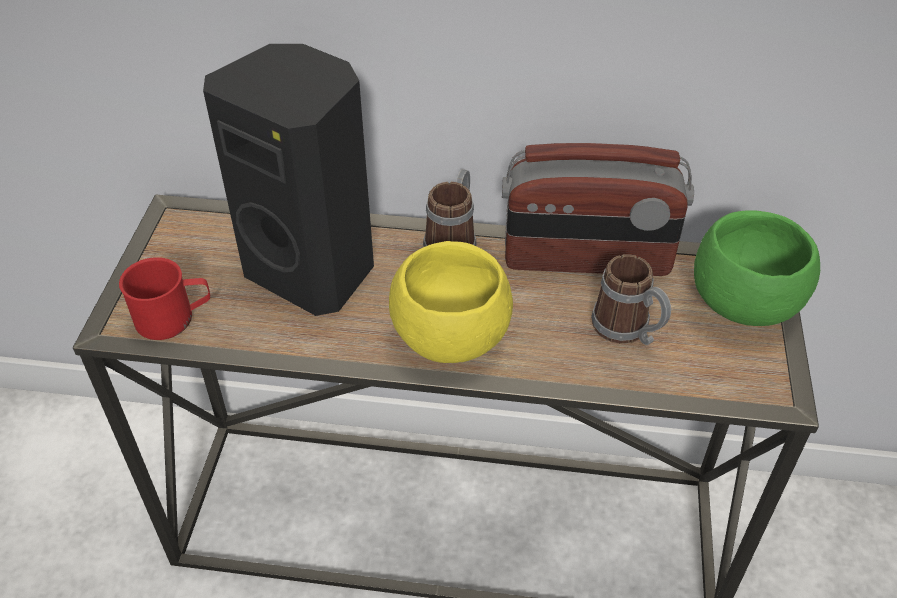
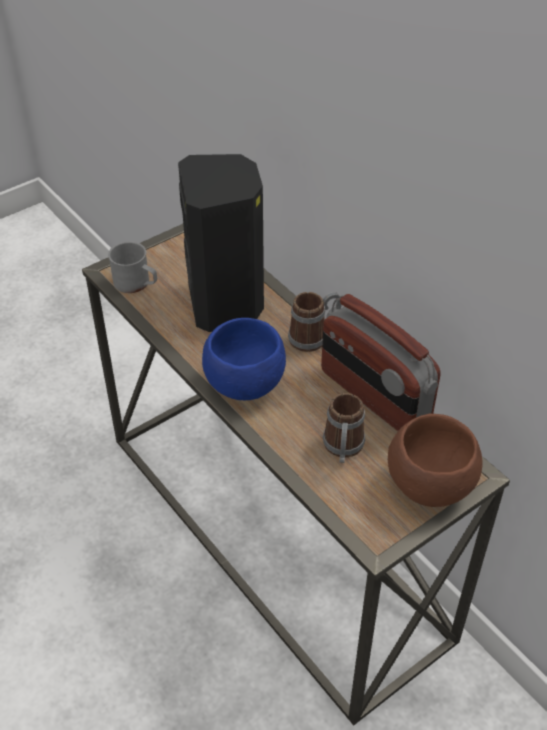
camera: 45 degrees right, 0 degrees up
red mug [119,257,210,340] -> grey mug [108,241,157,293]
yellow bowl [389,241,513,363] -> blue bowl [202,318,286,400]
green bowl [694,210,820,326] -> brown bowl [388,414,483,507]

